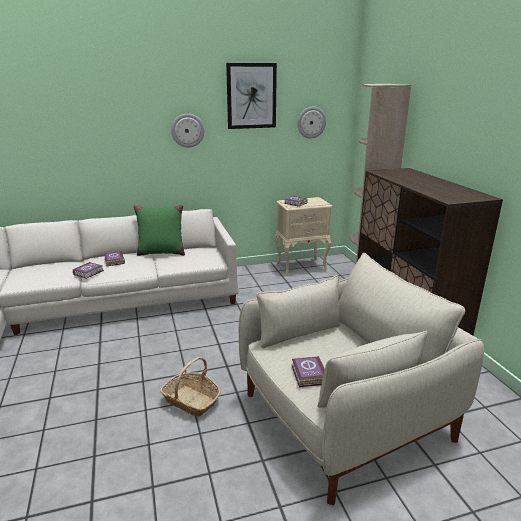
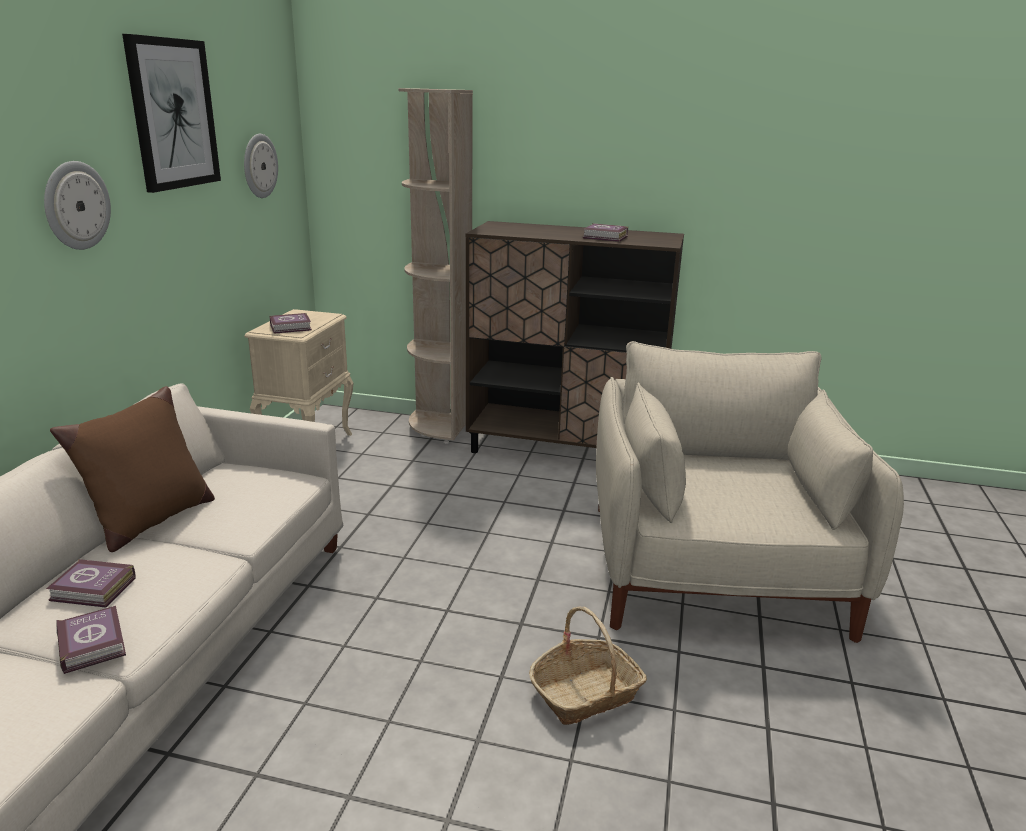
camera: 60 degrees left, 0 degrees up
green pillow [134,205,185,256] -> brown pillow [50,386,215,552]
book [292,356,325,387] -> book moved to [582,223,628,242]

